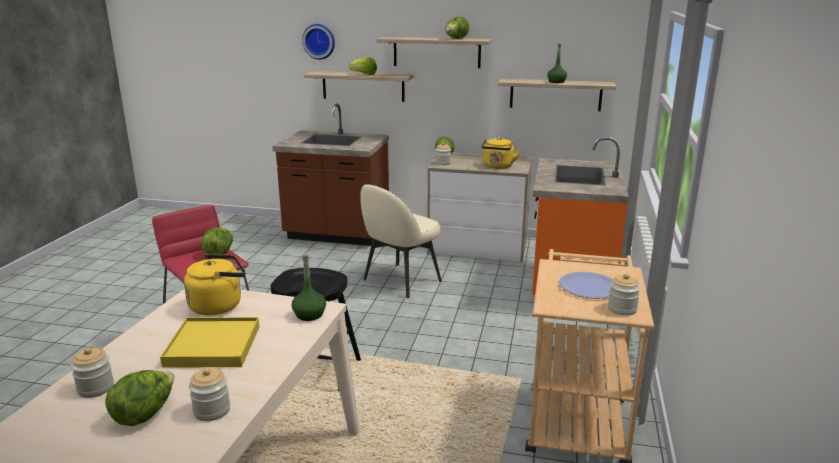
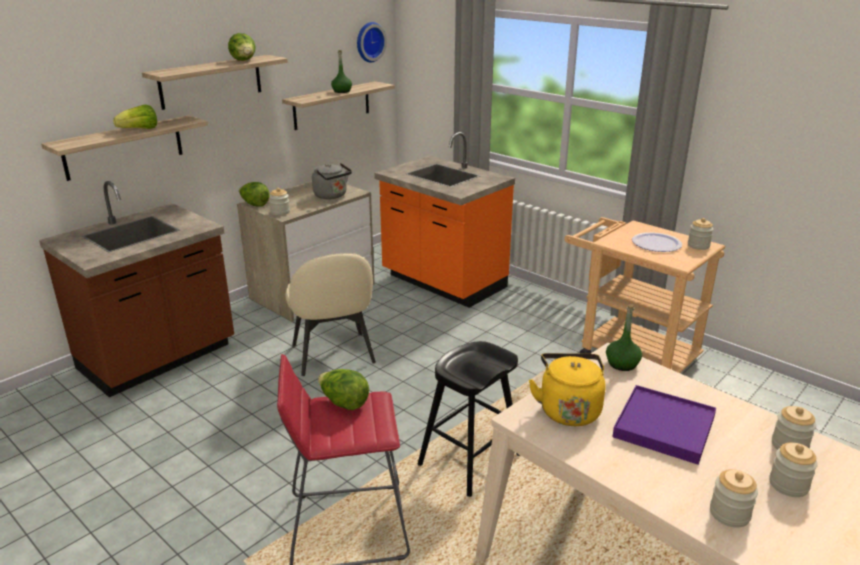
camera: 60 degrees left, 5 degrees up
lettuce [105,370,174,426] -> jar [770,443,818,497]
yellow tray [160,317,259,368] -> purple tray [612,385,716,465]
wall clock [302,24,335,60] -> wall clock moved to [357,22,387,62]
yellow kettle [482,137,521,169] -> grey kettle [312,163,352,199]

